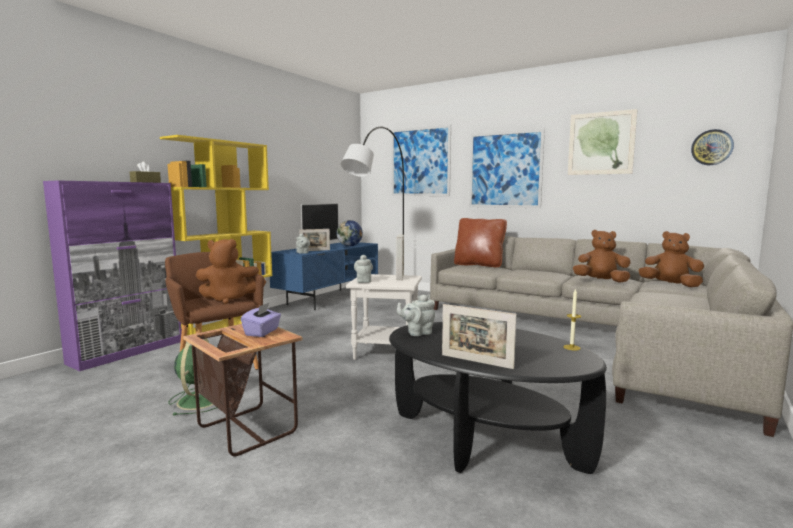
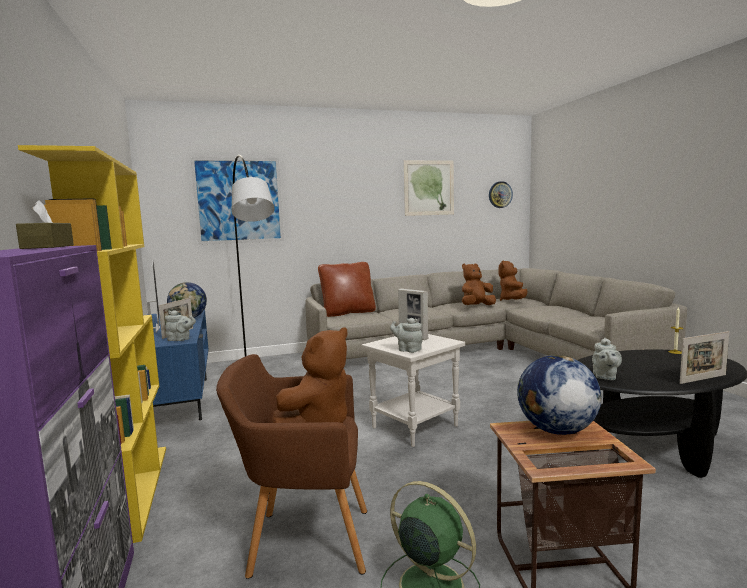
camera: 50 degrees left, 0 degrees up
purple tissue box [241,302,281,337] -> globe [517,355,601,435]
picture [469,128,545,208] -> none
brown plush toy [638,231,704,287] -> brown plush toy turned 60 degrees counterclockwise [498,261,528,301]

